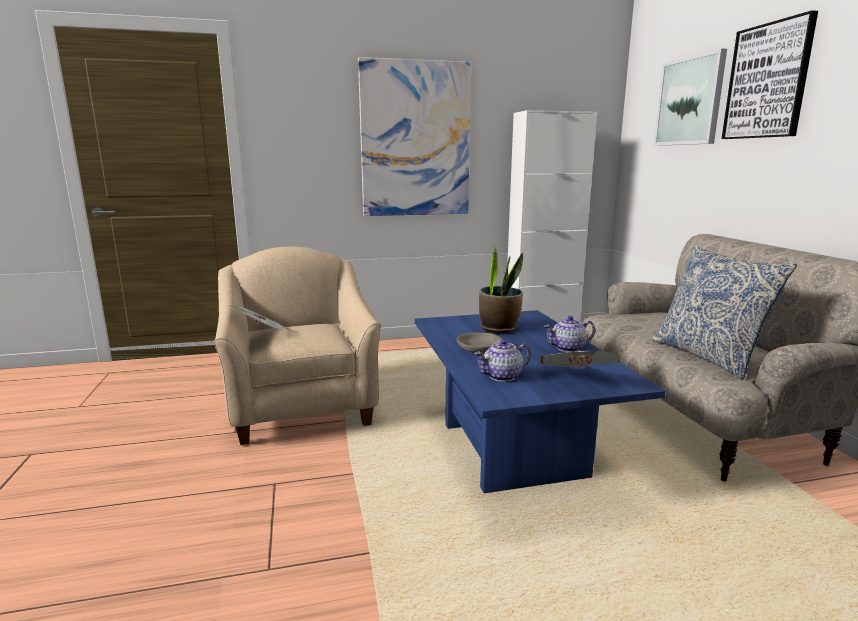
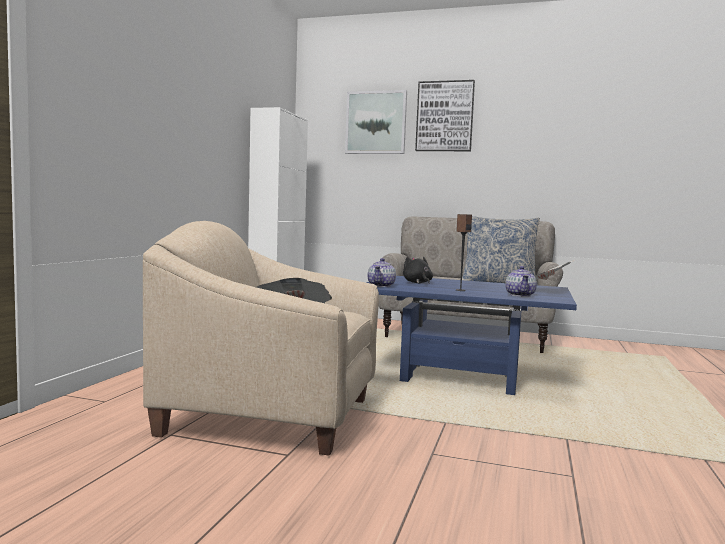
camera: 60 degrees left, 10 degrees down
picture [358,57,471,216] -> none
grey bowl [457,332,502,353] -> speaker [456,214,472,291]
potted plant [479,246,523,333] -> black plush toy [403,257,433,284]
teapot [543,316,595,352] -> teapot moved to [368,258,396,287]

